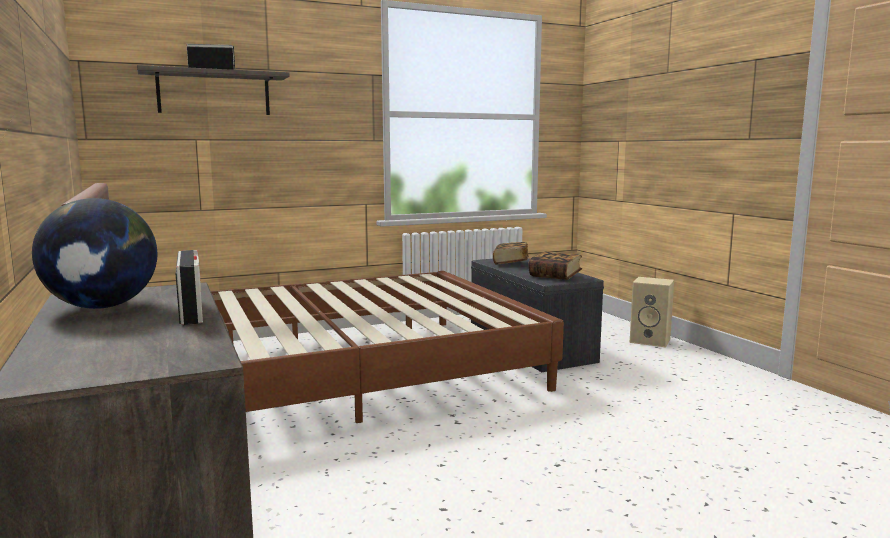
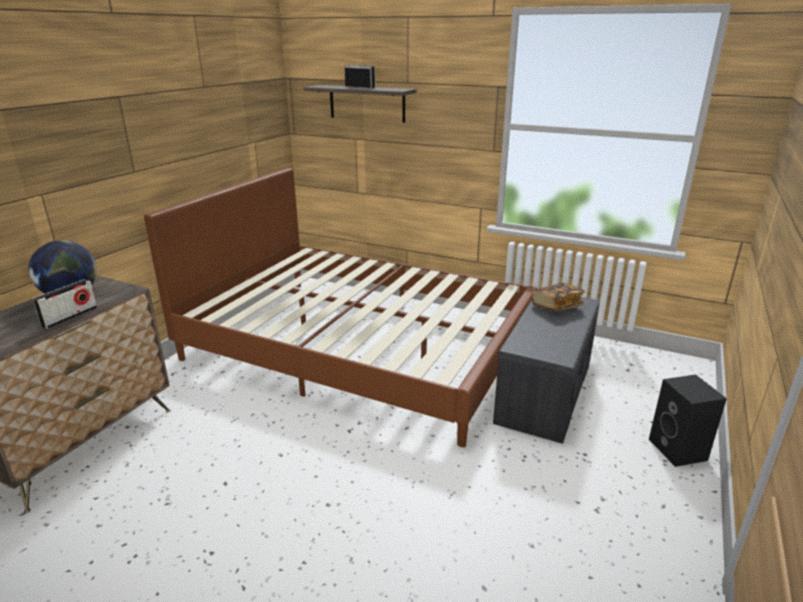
camera: 50 degrees right, 15 degrees up
book [528,252,582,280] -> none
beige speaker [630,277,674,347] -> black speaker [649,375,727,467]

